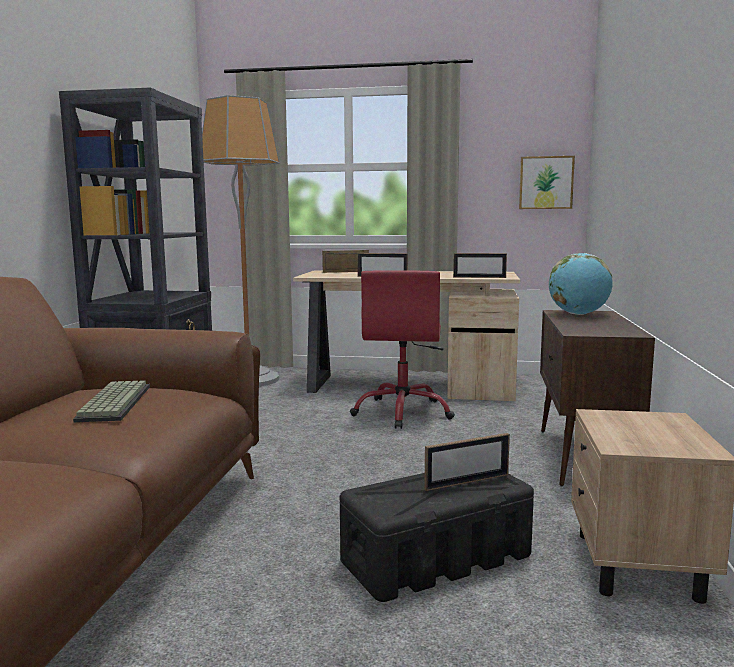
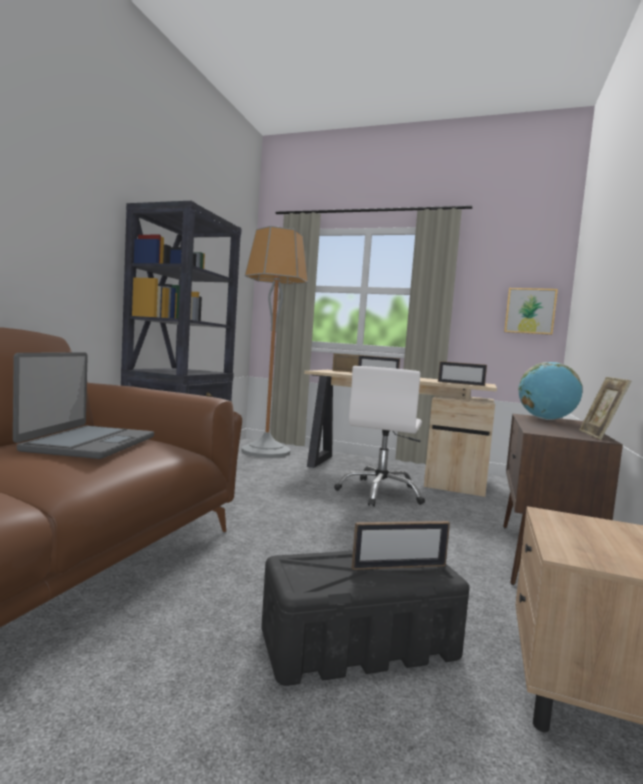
camera: 10 degrees right, 5 degrees down
keyboard [73,380,150,422] -> laptop [13,353,154,459]
red office chair [350,270,455,429] -> white office chair [334,366,425,507]
none -> picture frame [579,377,631,440]

